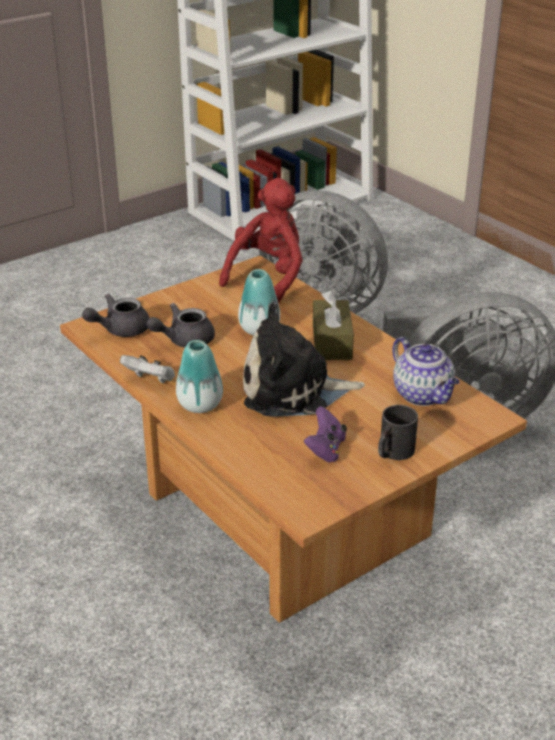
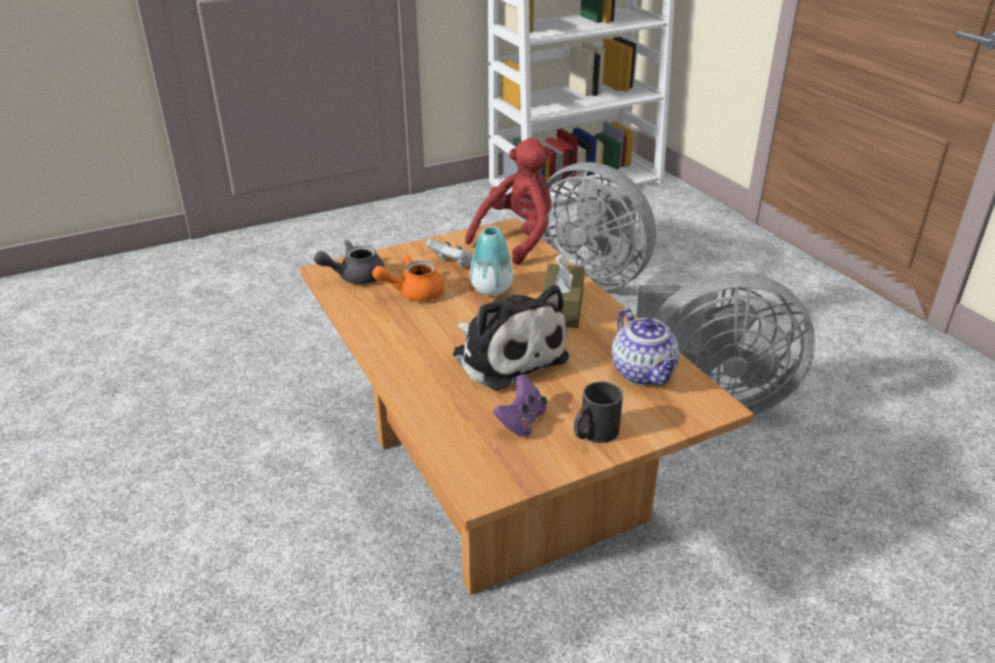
camera: 10 degrees right, 0 degrees up
white game controller [120,355,175,383] -> white game controller moved to [425,238,473,268]
grey teapot [146,303,215,348] -> orange teapot [372,254,445,301]
vase [176,340,223,413] -> none
plush toy [243,303,365,417] -> plush toy turned 135 degrees counterclockwise [453,285,569,391]

